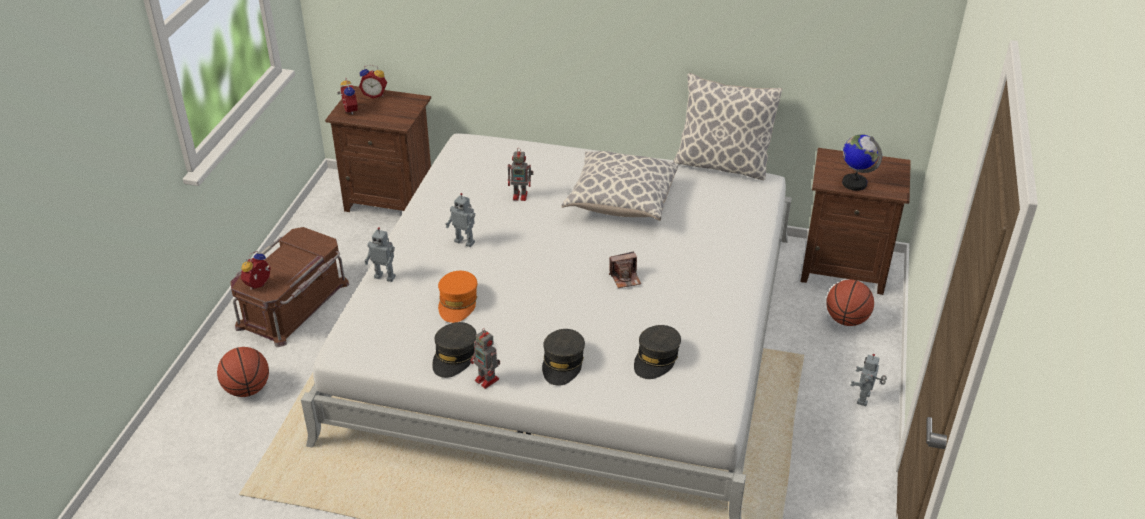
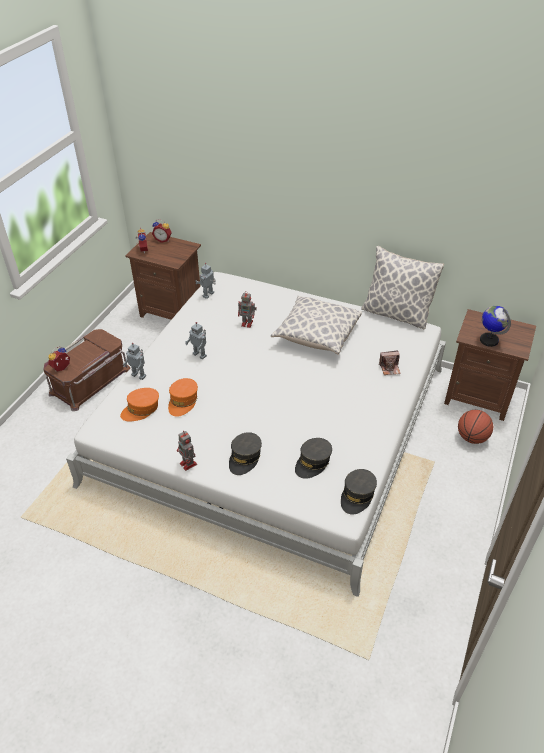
camera: 10 degrees right, 5 degrees up
basketball [217,347,269,397] -> none
grey cap [432,322,477,378] -> grey cap moved to [341,469,377,515]
camera [609,251,641,288] -> camera moved to [379,350,401,375]
toy robot [850,354,887,406] -> toy robot moved to [195,263,216,299]
none -> orange cap [120,388,159,422]

